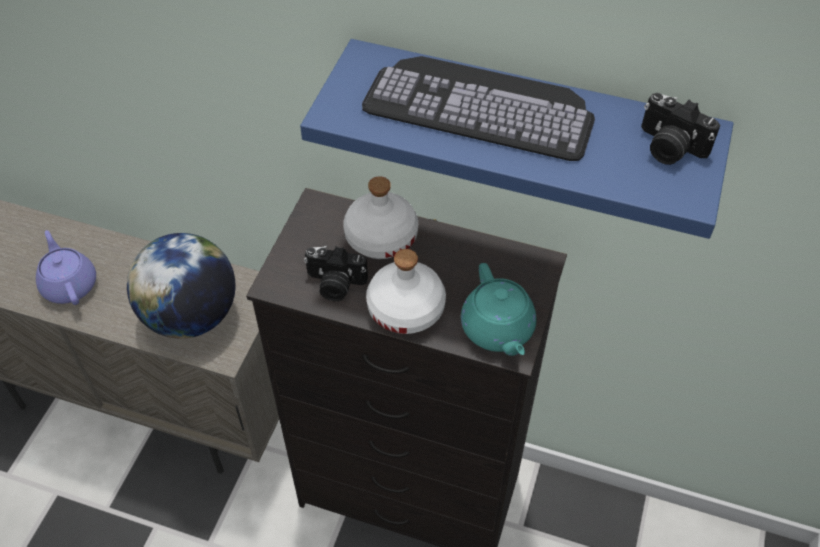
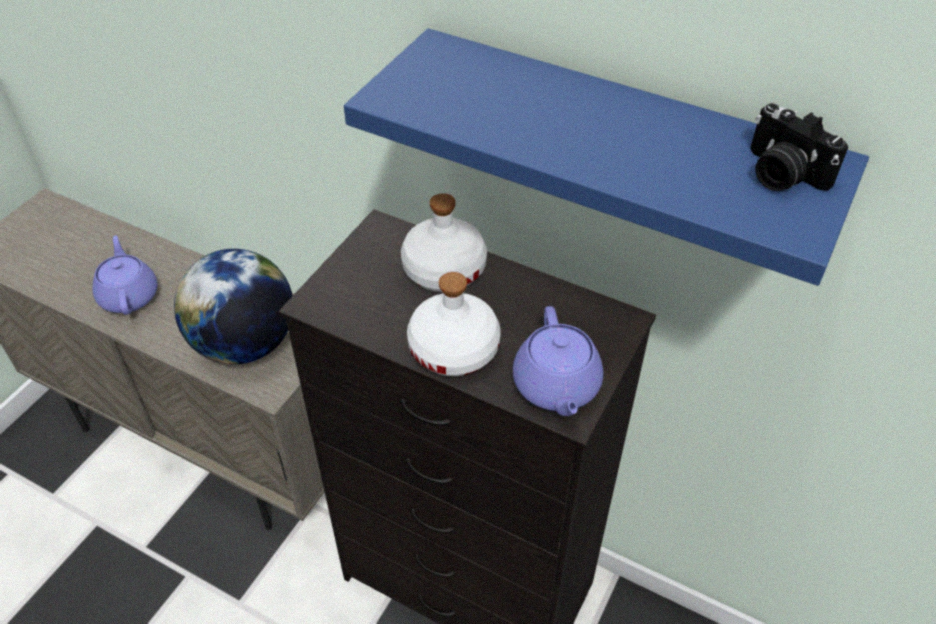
camera: 10 degrees right, 5 degrees down
camera [304,246,368,301] -> none
keyboard [362,56,595,161] -> none
turquoise teapot [461,263,537,356] -> purple teapot [513,306,603,416]

